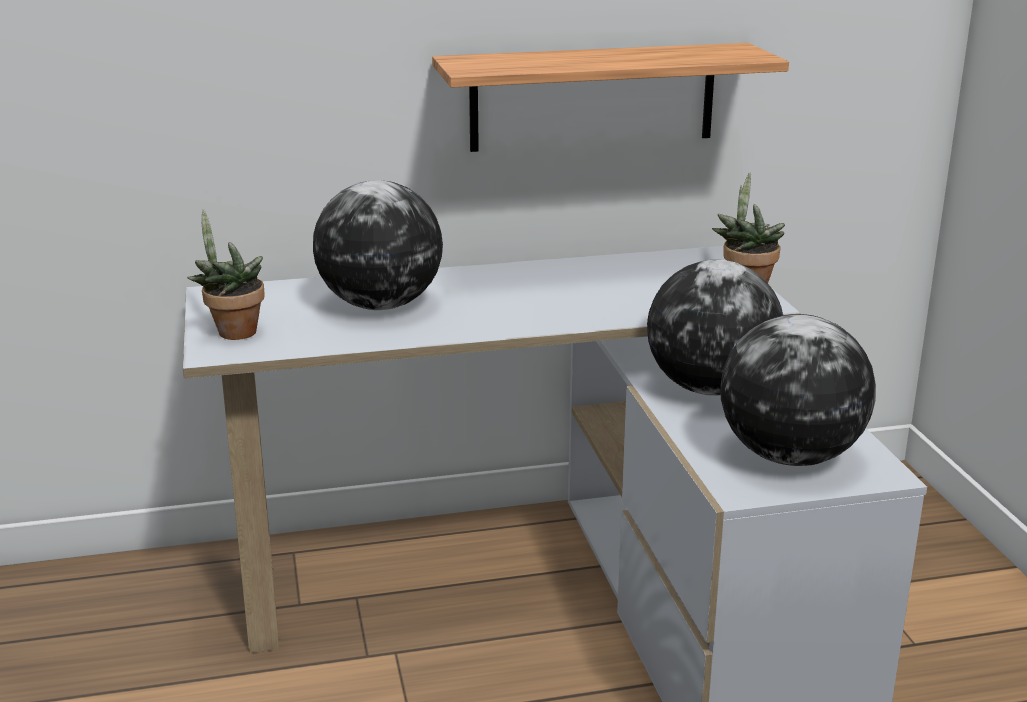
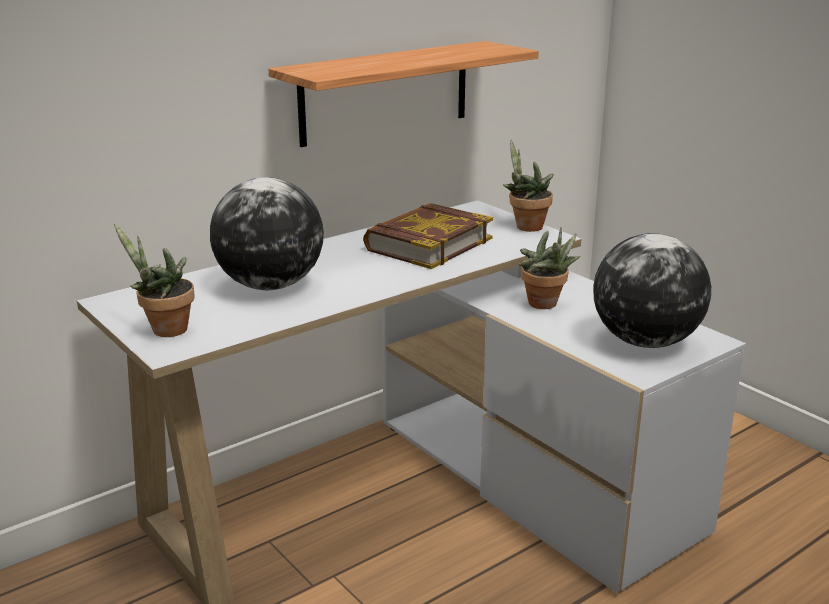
camera: 25 degrees left, 0 degrees up
globe [647,260,783,396] -> potted plant [519,227,580,309]
none -> book [363,203,493,269]

